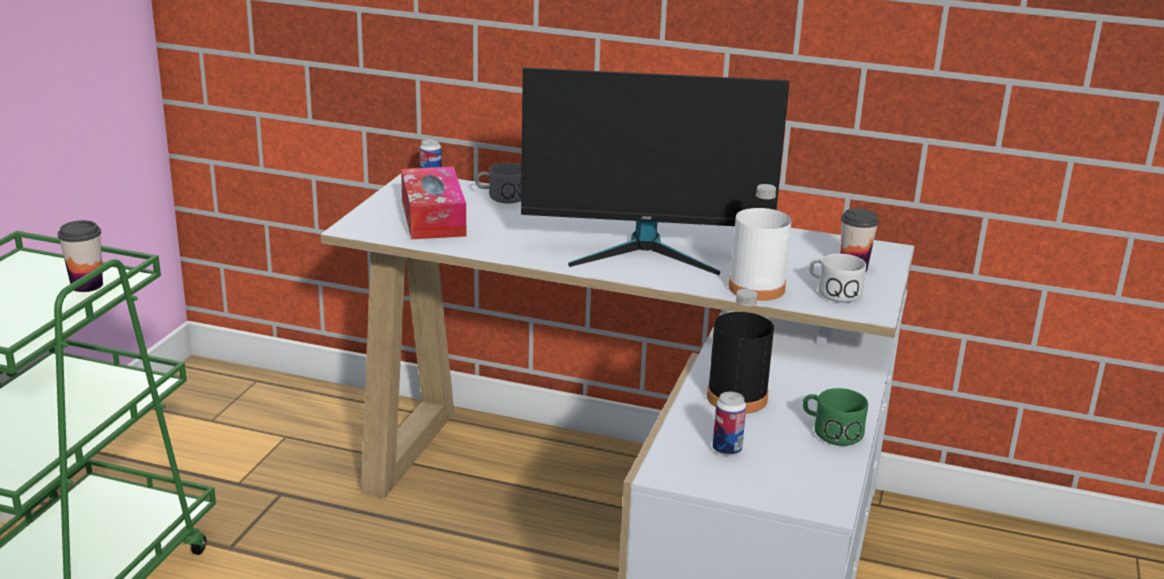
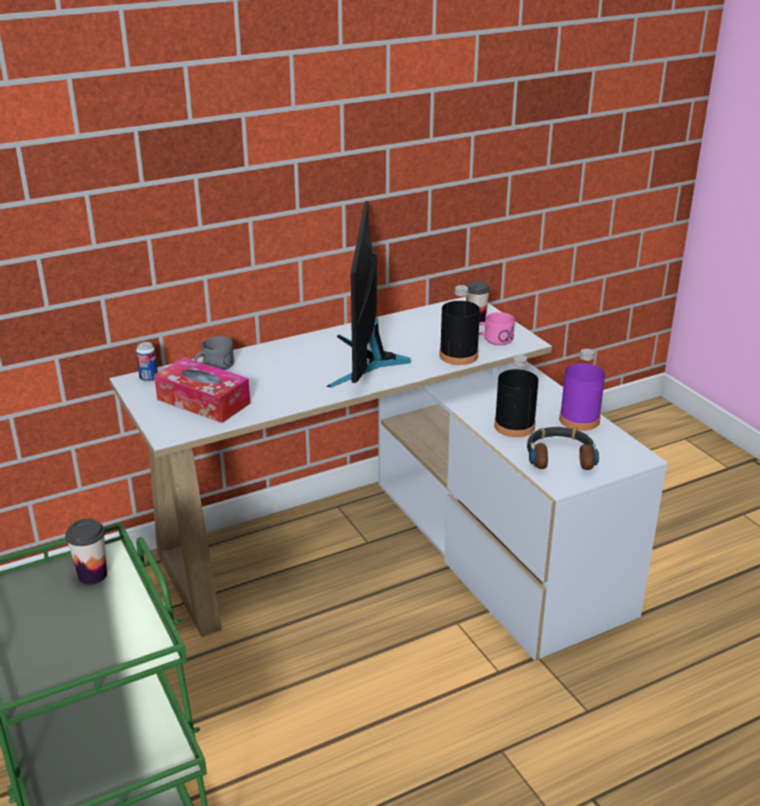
camera: 45 degrees left, 5 degrees up
monitor [521,67,790,275] -> monitor turned 135 degrees clockwise [327,201,411,387]
can [713,392,746,456] -> headphones [527,427,599,470]
white bottle [729,184,792,301] -> black bottle [439,285,480,365]
green mug [803,388,868,446] -> purple bottle [559,349,605,431]
white mug [809,254,866,303] -> pink mug [479,312,515,345]

